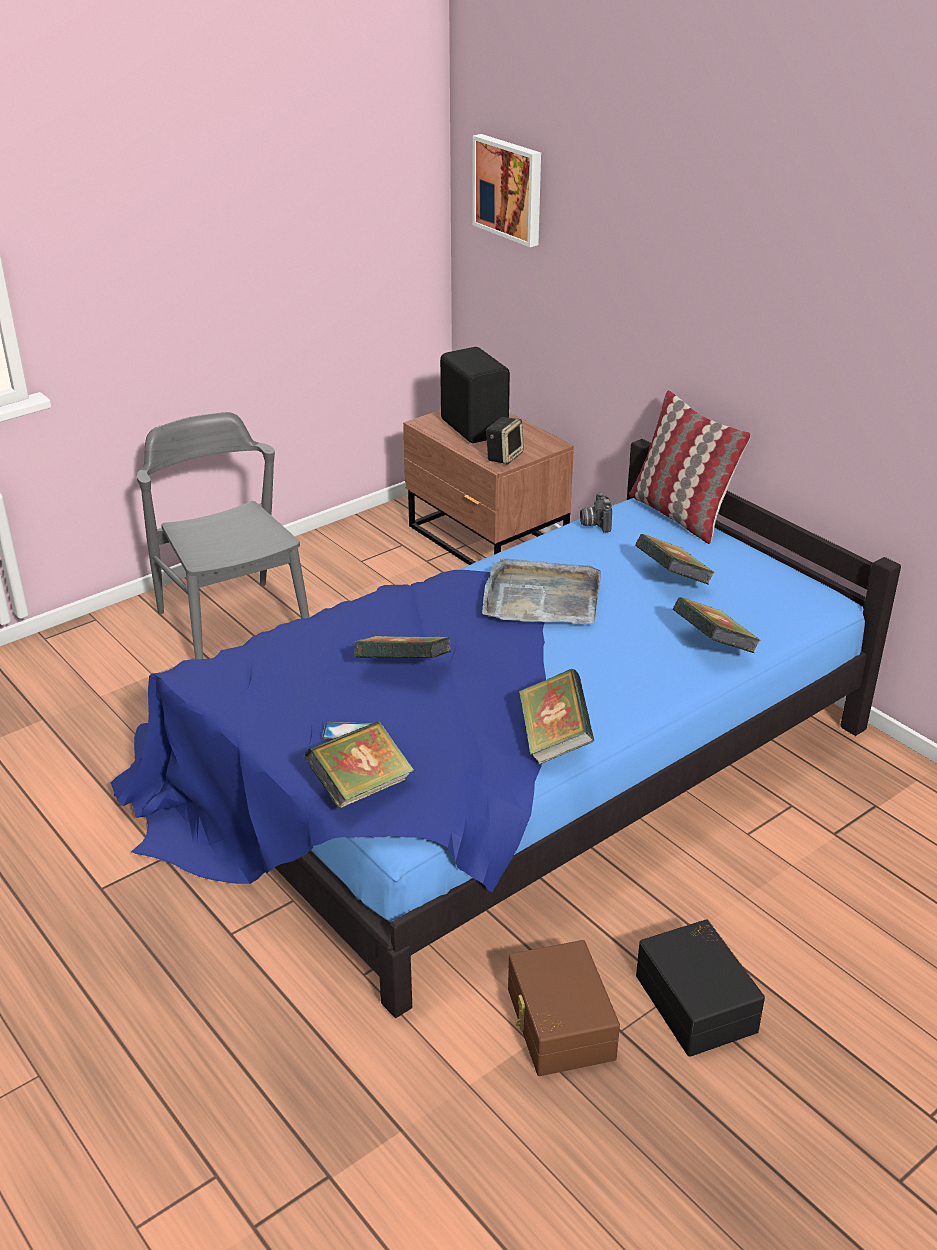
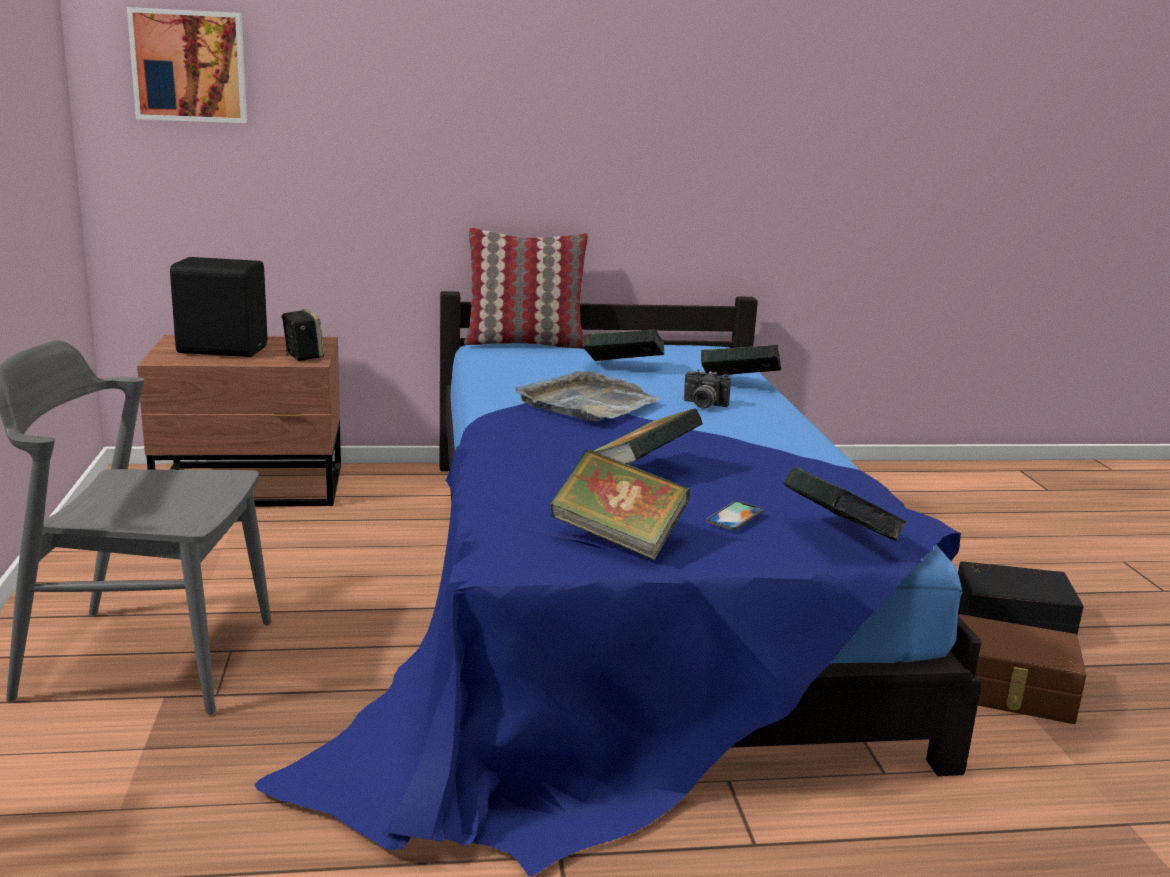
camera: 60 degrees left, 15 degrees down
book [519,669,594,765] -> book moved to [550,449,690,560]
camera [580,492,612,533] -> camera moved to [684,370,731,409]

